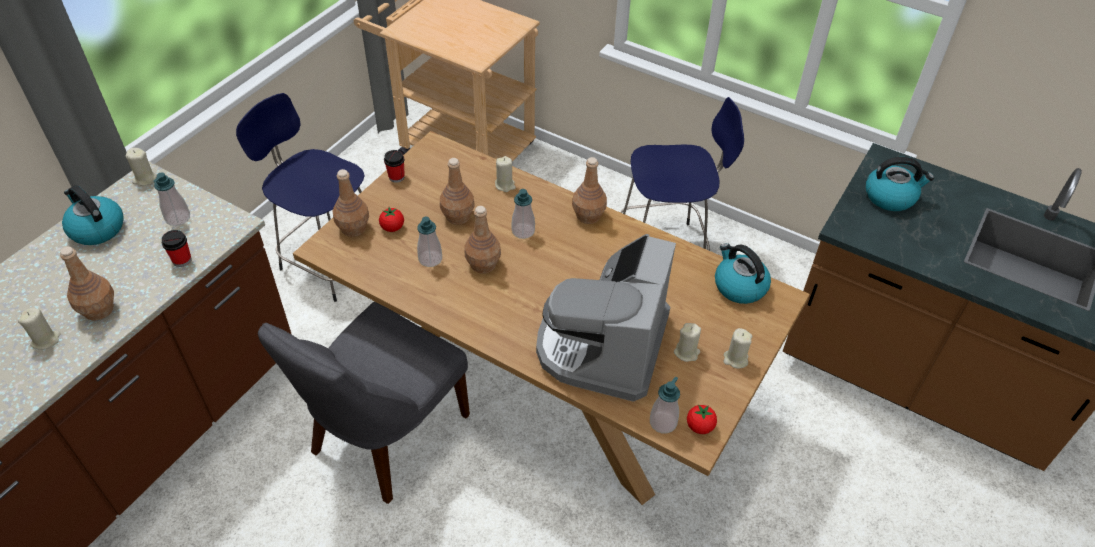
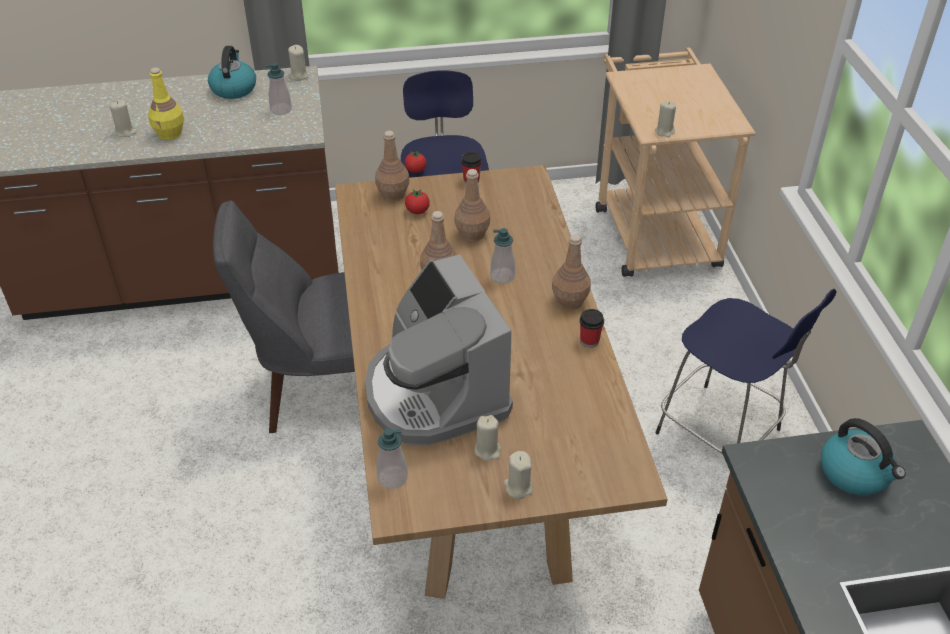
camera: 50 degrees right, 5 degrees down
brown bottle [60,246,114,320] -> yellow bottle [148,67,184,140]
cup [162,230,192,267] -> cup moved to [580,309,604,348]
soap dispenser [417,217,442,267] -> none
beige candle [495,156,516,192] -> beige candle moved to [655,101,676,137]
coffee machine [536,234,676,402] -> coffee machine turned 90 degrees counterclockwise [365,254,513,445]
tomato [687,405,717,434] -> tomato moved to [405,150,426,173]
kettle [715,243,771,304] -> none

